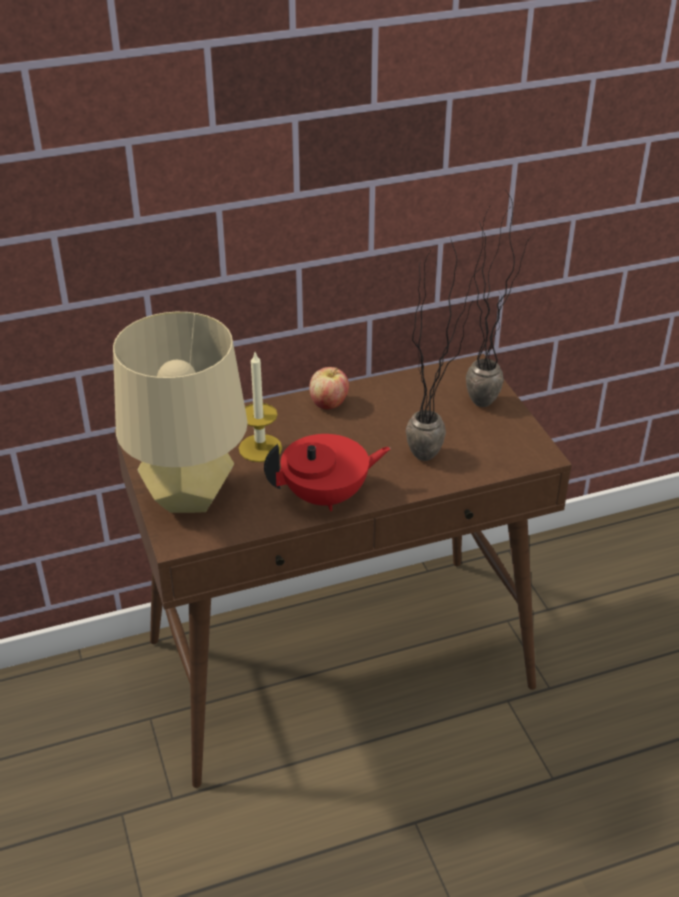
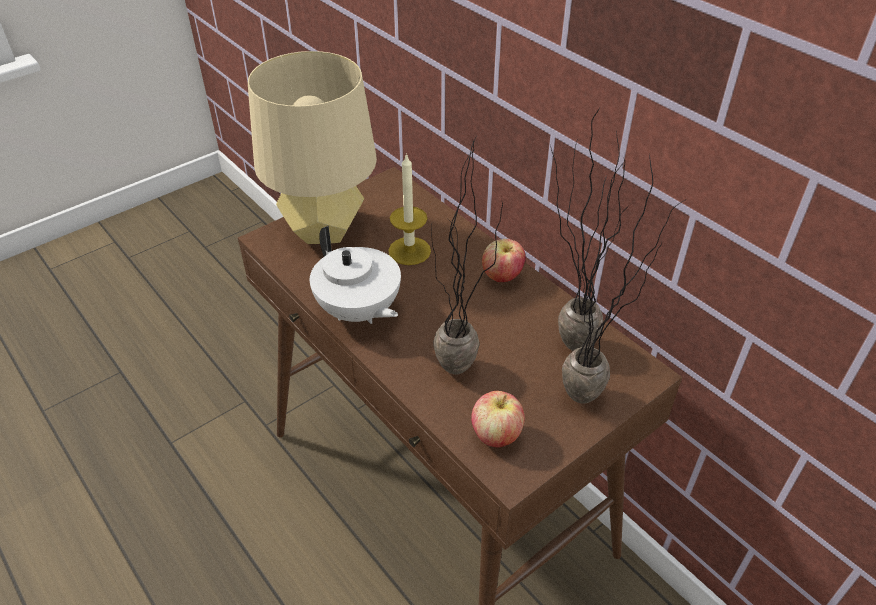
camera: 70 degrees right, 5 degrees up
red teapot [264,434,391,511] -> white teapot [310,226,401,324]
none -> apple [471,391,525,447]
none -> potted plant [550,108,625,351]

